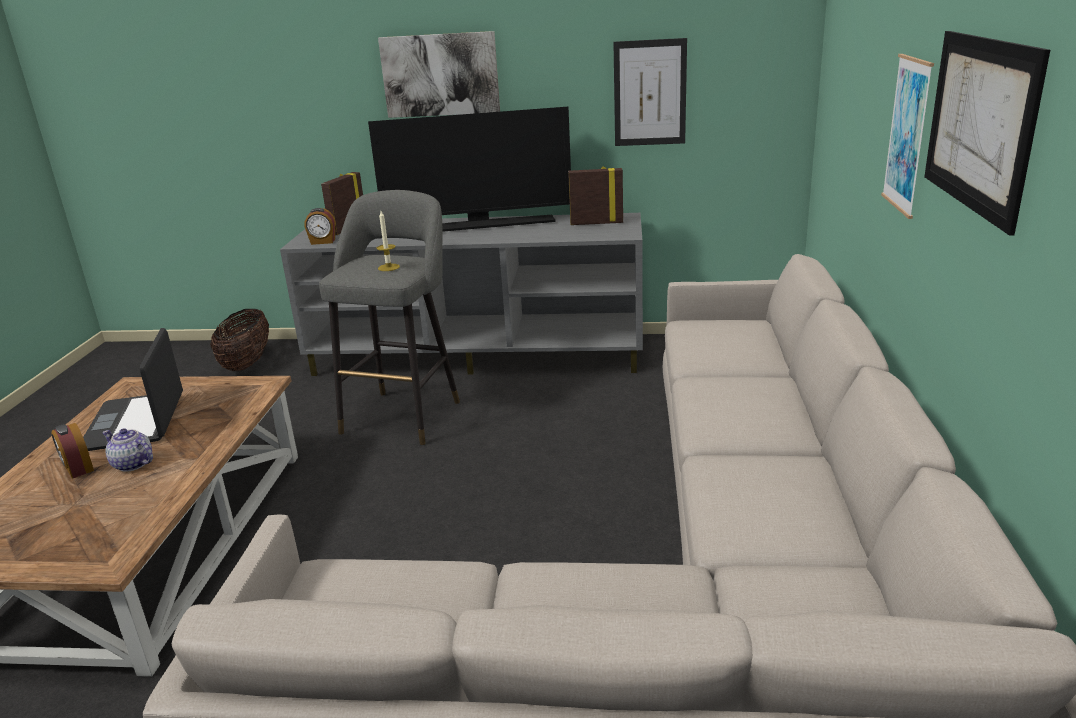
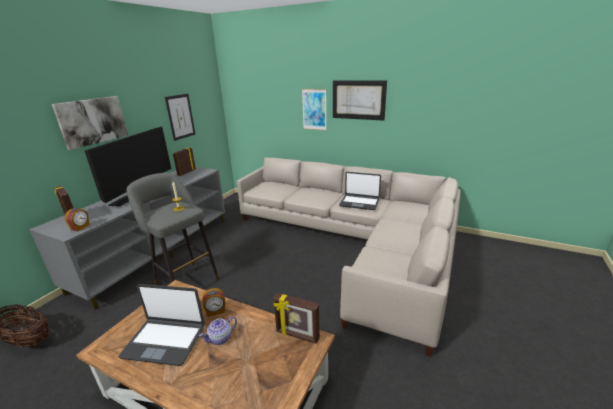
camera: 70 degrees left, 0 degrees up
alarm clock [52,423,94,479] -> alarm clock moved to [203,288,225,317]
none -> picture frame [273,293,320,344]
none -> laptop [339,172,381,210]

